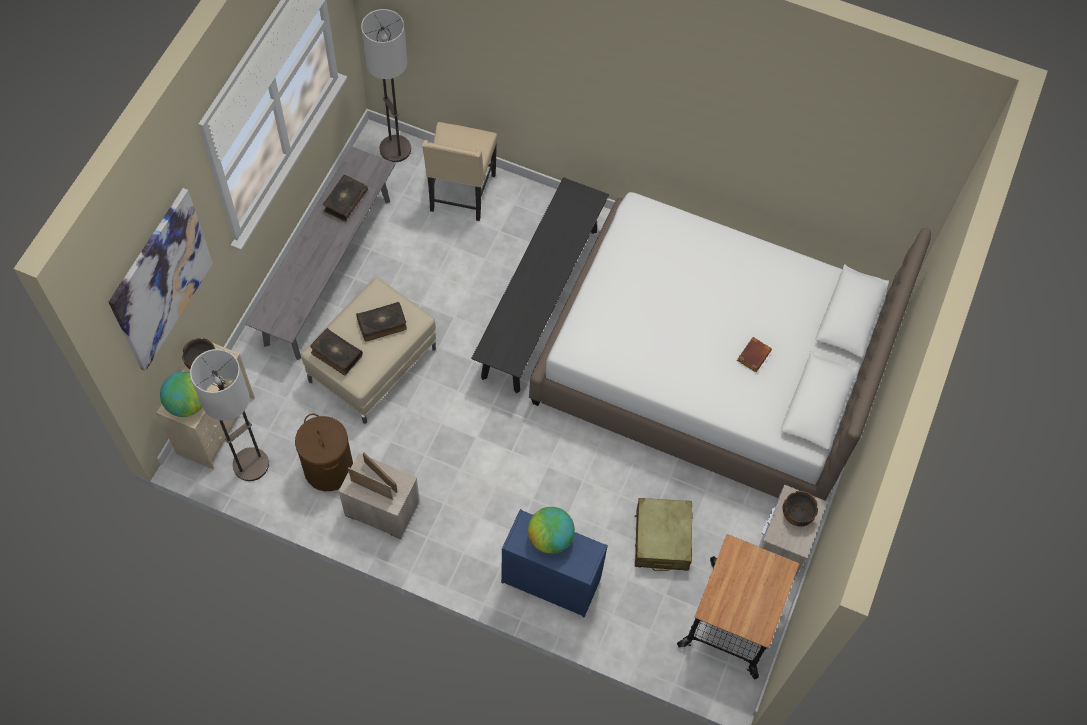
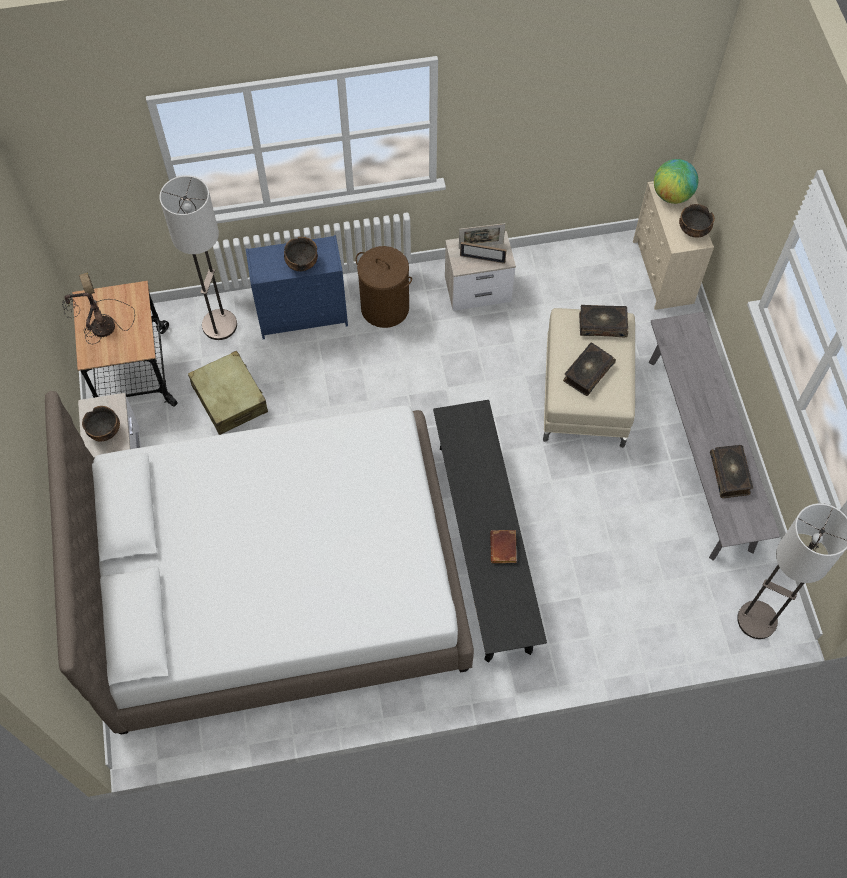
camera: 150 degrees right, 0 degrees up
picture [109,188,213,371] -> none
floor lamp [190,349,269,481] -> floor lamp moved to [159,175,237,340]
brown laundry basket [295,414,353,491] -> brown laundry basket moved to [356,246,412,328]
beige chair [422,122,498,221] -> none
globe [528,507,575,554] -> bowl [284,237,318,271]
brown book [737,337,772,372] -> brown book moved to [490,530,517,563]
none -> table lamp [62,273,135,344]

